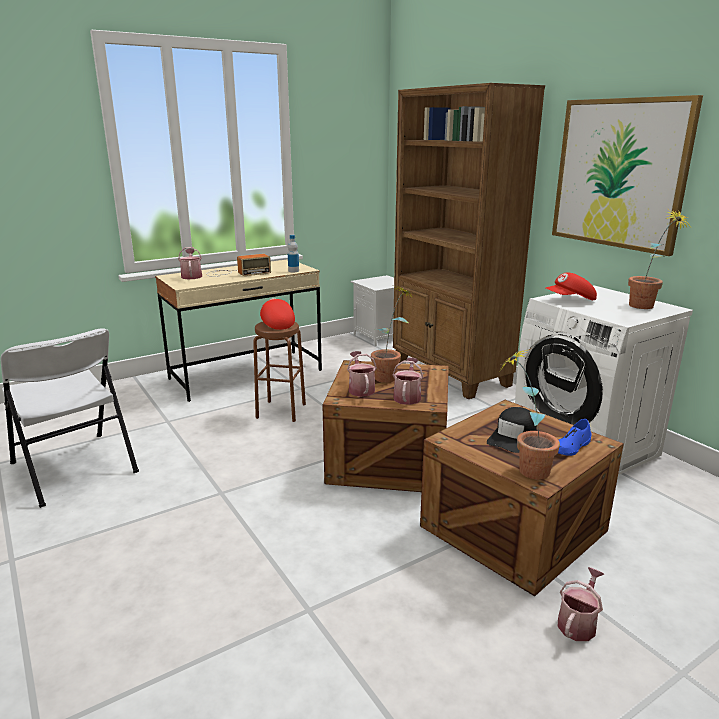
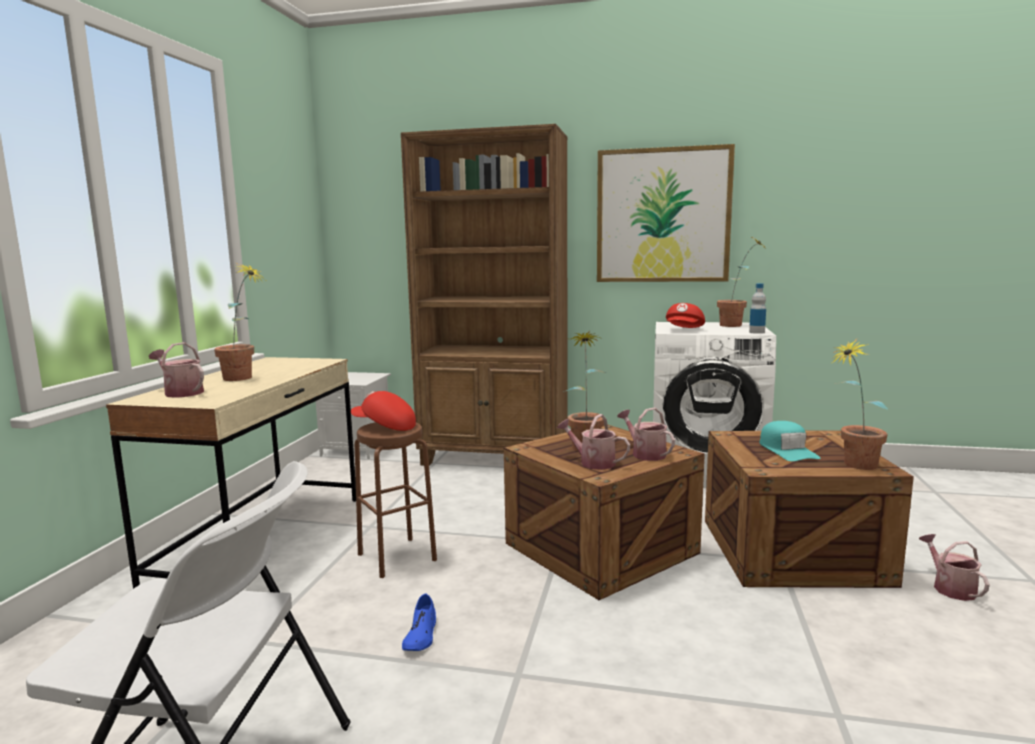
camera: 45 degrees left, 10 degrees down
radio [206,254,271,277] -> potted plant [214,262,265,381]
bottle [288,235,299,272] -> bottle moved to [749,283,766,334]
black cap [487,407,537,453] -> turquoise cap [760,421,821,461]
blue shoe [558,419,592,456] -> blue shoe moved to [402,593,436,651]

